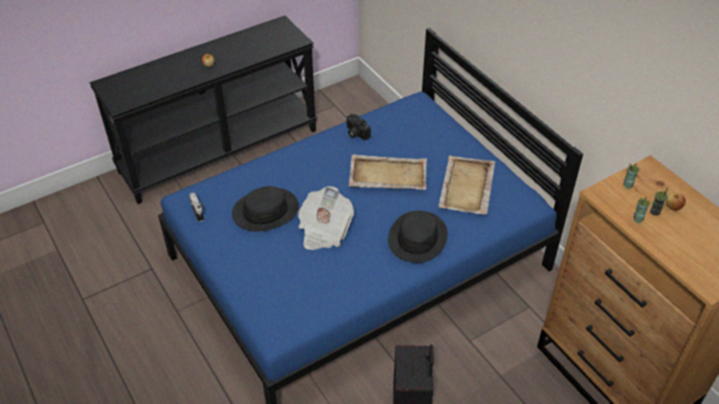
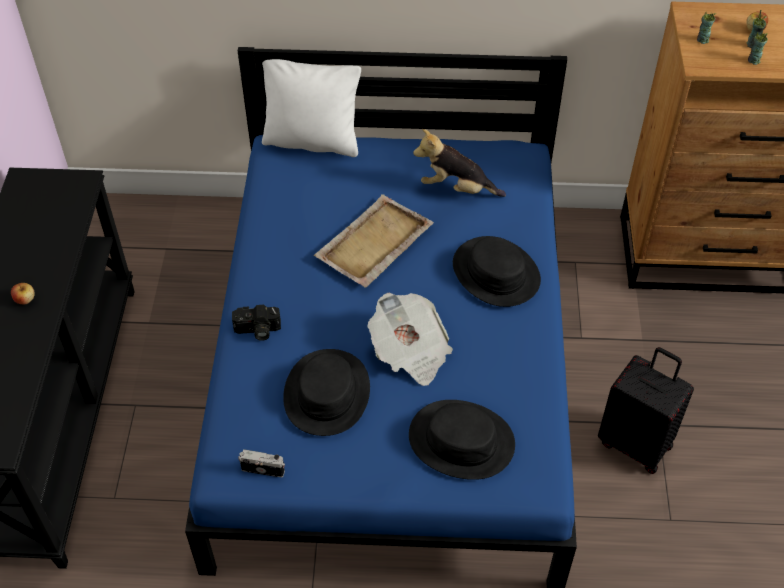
camera: 55 degrees left, 5 degrees up
camera [346,114,371,141] -> camera moved to [232,305,281,341]
beige tray [438,156,495,215] -> plush toy [413,129,506,197]
none -> white pillow [262,59,361,157]
none -> black hat [409,400,515,480]

